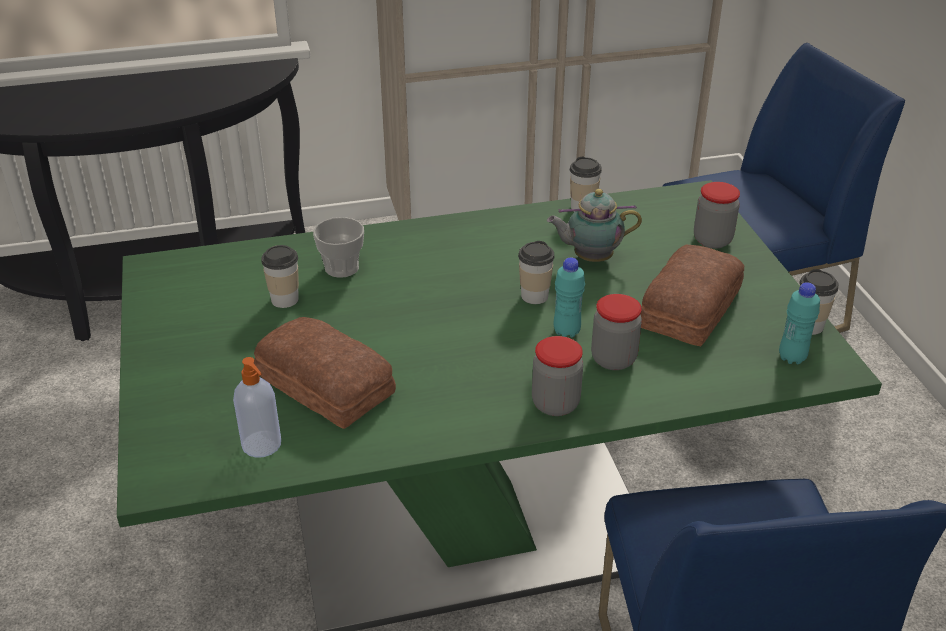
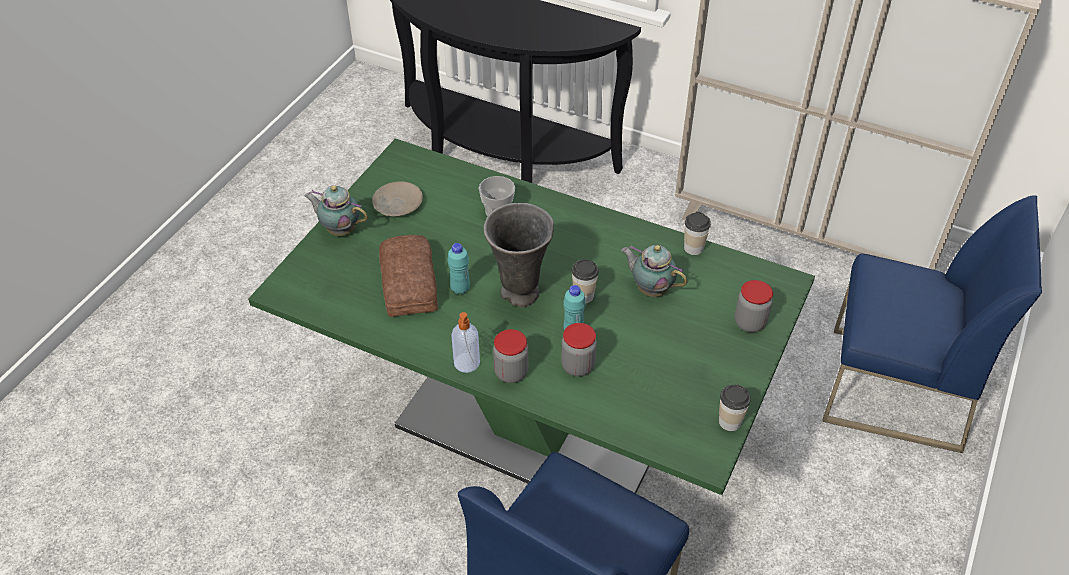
camera: 40 degrees right, 10 degrees up
soap dispenser [233,357,281,458] -> soap dispenser moved to [451,312,480,373]
cup [261,245,299,308] -> none
bread [640,245,744,346] -> none
turquoise bottle [779,283,820,364] -> turquoise bottle moved to [447,243,470,294]
none -> teapot [304,186,368,236]
none -> beige plate [372,181,423,217]
none -> grey vase [483,203,554,307]

